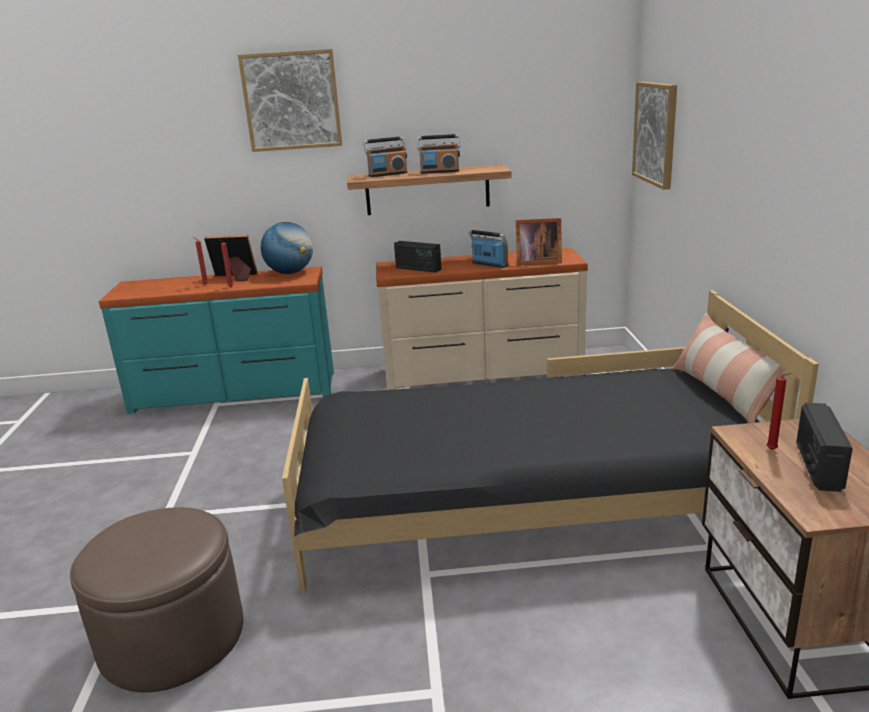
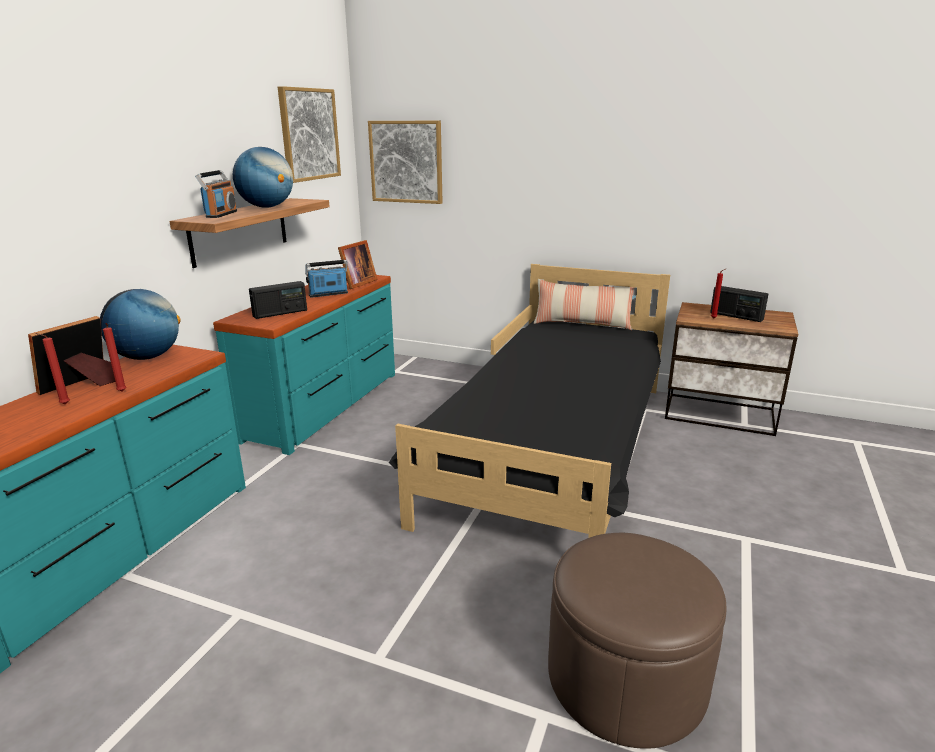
camera: 65 degrees left, 0 degrees up
picture [238,49,342,152] -> picture moved to [278,86,341,183]
beige dresser [376,247,588,390] -> turquoise dresser [213,275,395,455]
radio [417,134,460,174] -> globe [233,147,293,208]

